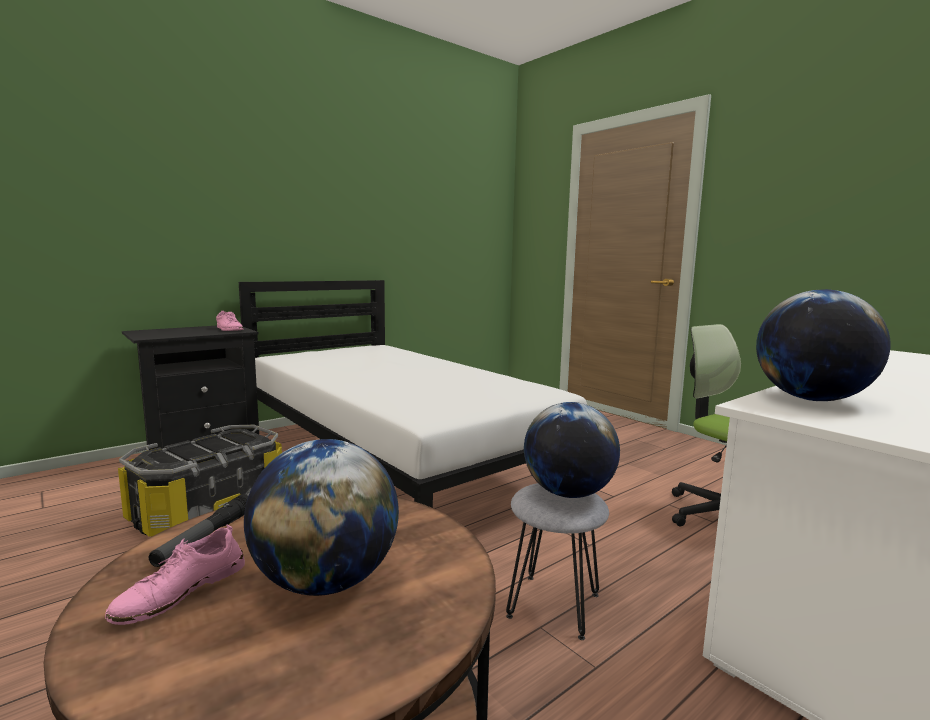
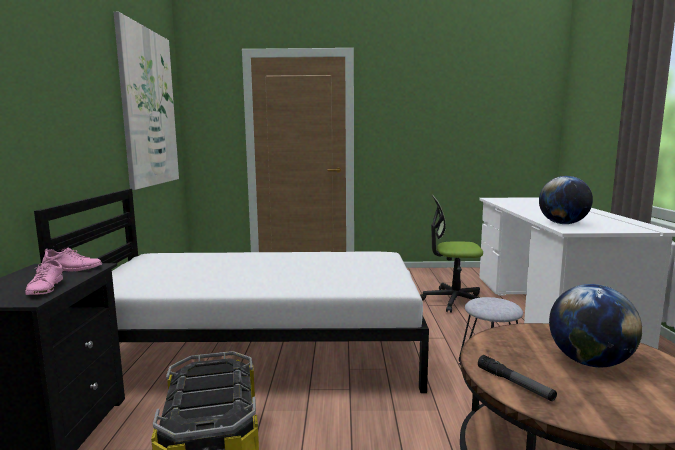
camera: 50 degrees left, 0 degrees up
pink shoe [105,525,245,625] -> pink shoe moved to [25,258,63,295]
globe [524,402,620,498] -> none
none -> picture [114,12,179,190]

